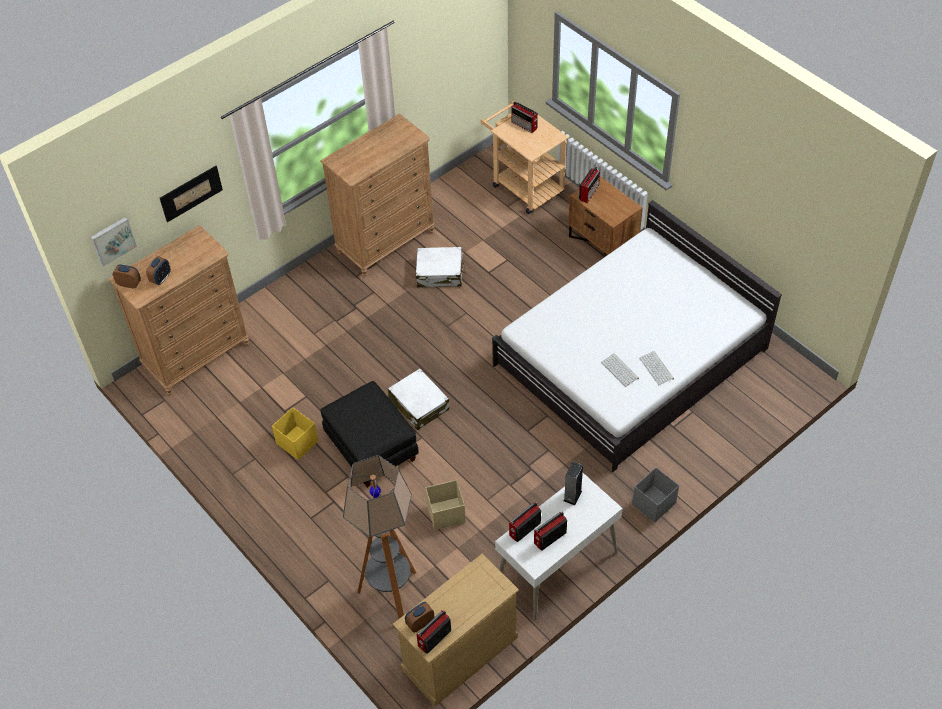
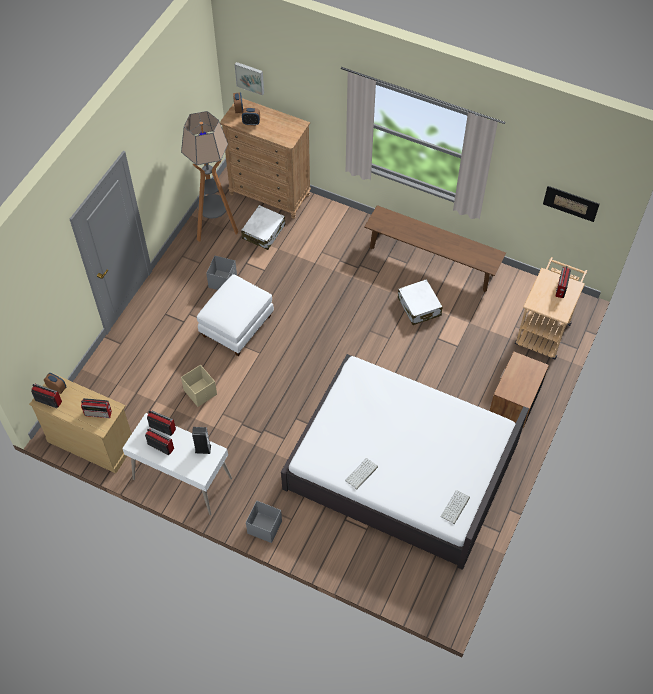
camera: 65 degrees right, 5 degrees up
picture [160,166,223,222] -> picture moved to [543,186,600,222]
yellow storage box [272,407,318,460] -> grey storage box [206,256,237,290]
brown dresser [320,113,435,277] -> brown bench [364,205,506,292]
black ottoman [321,381,419,487] -> white ottoman [197,274,274,356]
floor lamp [343,455,416,619] -> floor lamp moved to [181,111,238,242]
white suitcase [388,368,449,430] -> white suitcase moved to [241,205,286,250]
radio [579,167,600,203] -> radio moved to [81,398,112,418]
keyboard [601,353,639,387] -> keyboard moved to [441,490,470,524]

